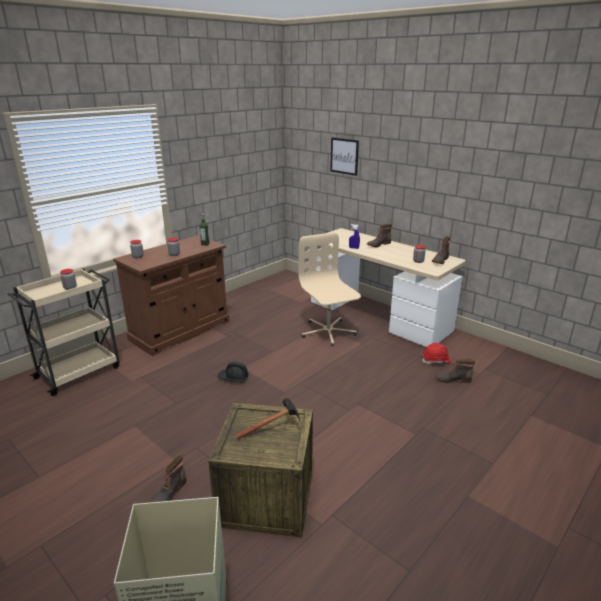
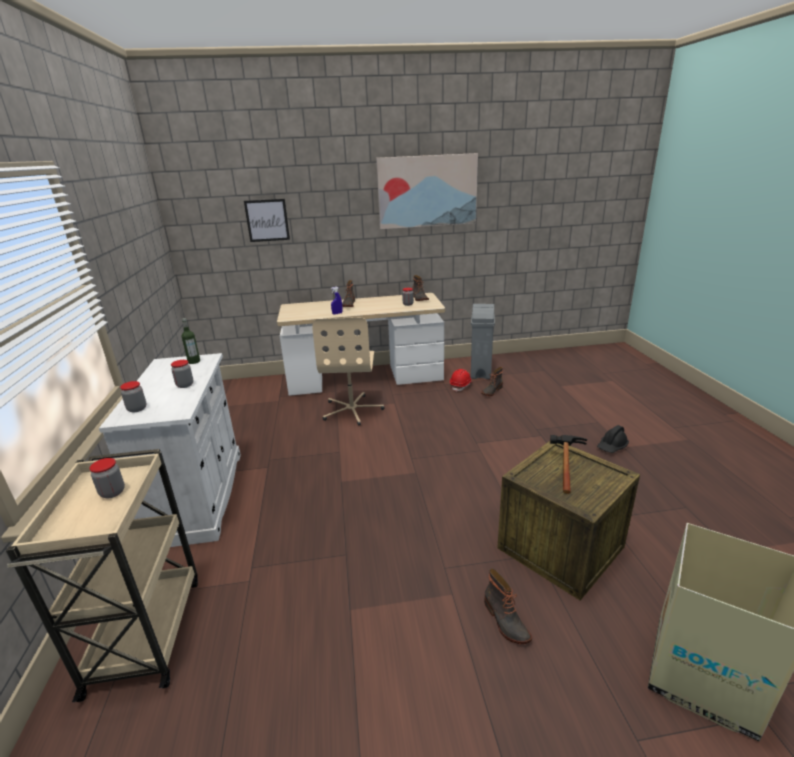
camera: 50 degrees left, 0 degrees up
brown cabinet [113,235,229,356] -> white cabinet [99,353,241,547]
black hard hat [218,362,249,383] -> black hard hat moved to [597,425,629,453]
beige office chair [298,232,361,346] -> beige office chair turned 105 degrees counterclockwise [312,317,384,426]
none -> picture [376,153,478,229]
none -> grey trash can [471,304,495,379]

